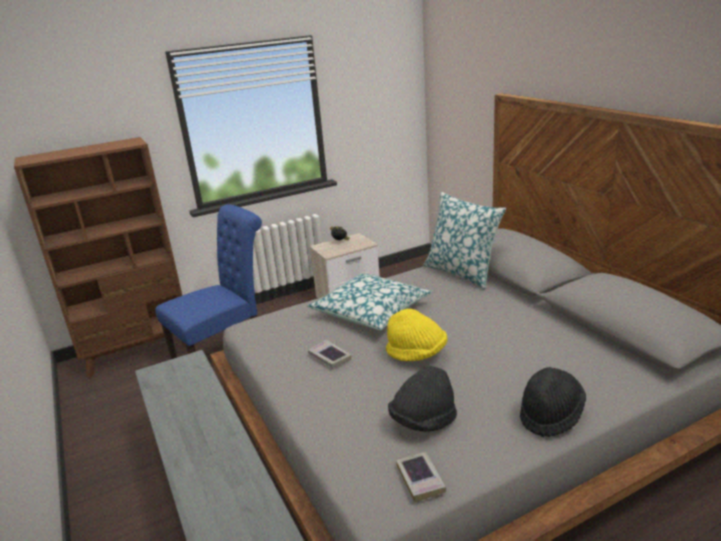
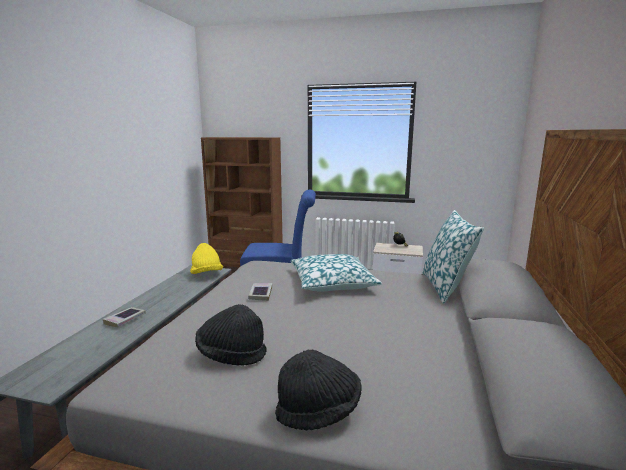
camera: 40 degrees right, 10 degrees down
yellow hat [386,309,448,361] -> yellow hat moved to [190,243,223,274]
book [396,452,446,502] -> book moved to [103,307,146,328]

